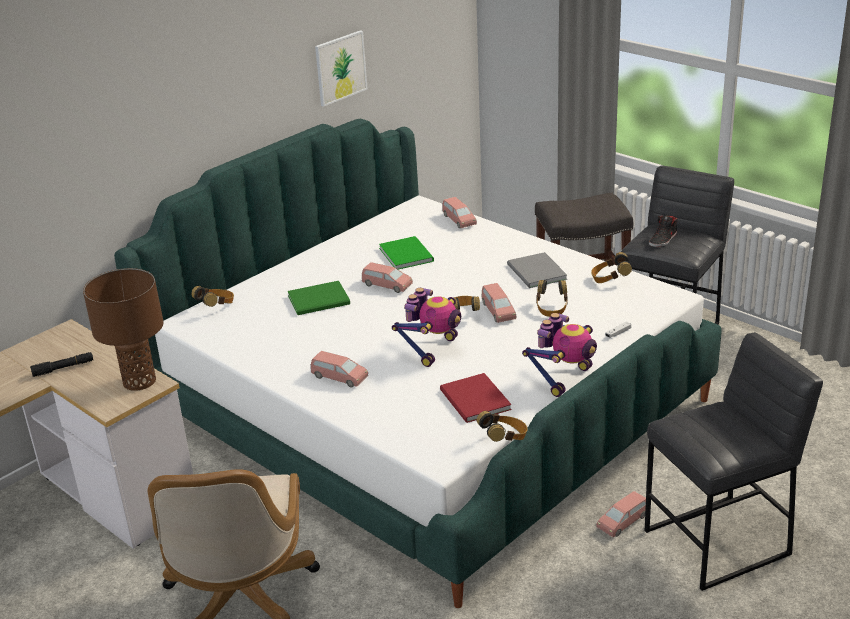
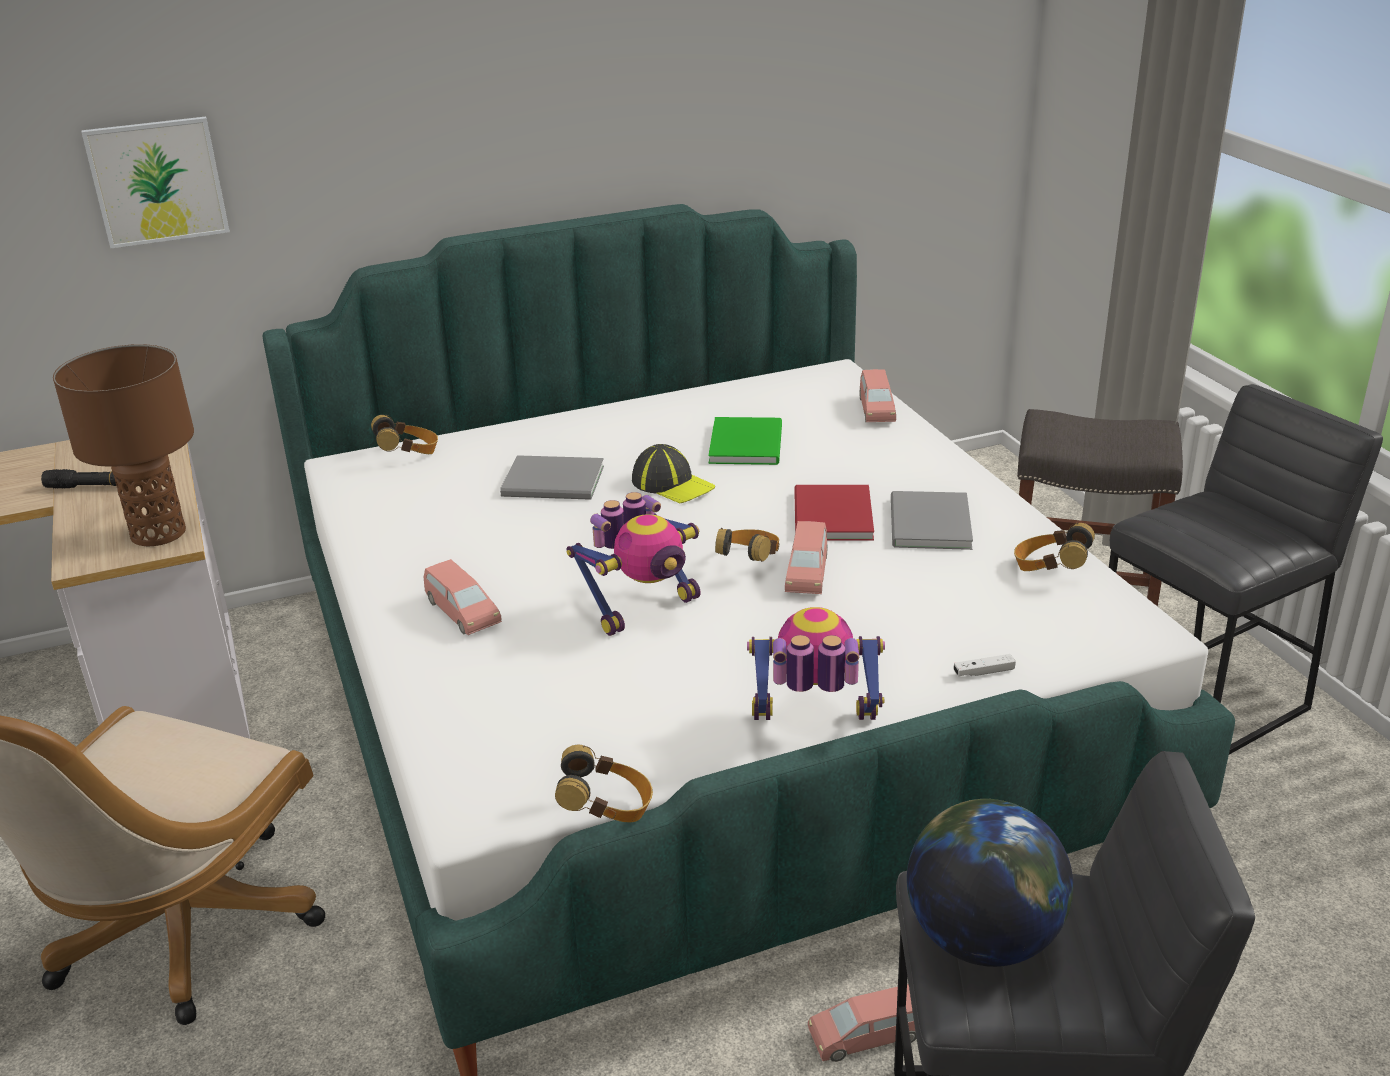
camera: 25 degrees right, 0 degrees up
green book [288,281,350,315] -> grey book [500,455,604,500]
picture [315,30,368,107] -> picture moved to [81,117,230,248]
pink toy car [362,262,413,293] -> cap [632,444,715,503]
red book [440,373,512,423] -> red book moved to [794,485,874,540]
toy robot [522,313,597,397] -> toy robot turned 150 degrees counterclockwise [747,607,885,720]
headphones [536,280,568,317] -> none
black shoe [649,215,678,247] -> none
none -> globe [907,799,1073,967]

